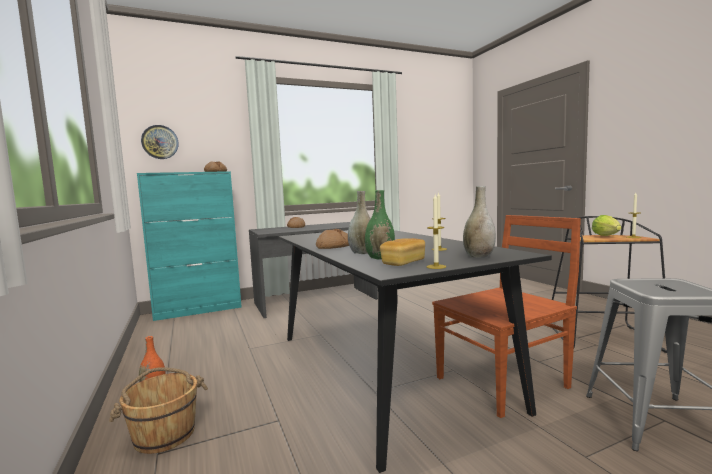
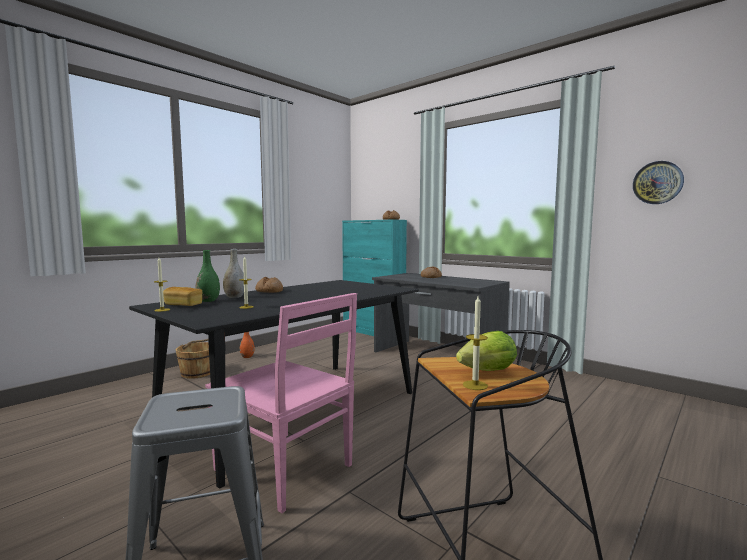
camera: 65 degrees right, 0 degrees up
wall clock [141,125,179,159] -> wall clock moved to [633,161,684,204]
brown chair [432,215,581,418] -> pink chair [205,293,357,513]
grey vase [463,186,496,258] -> none

